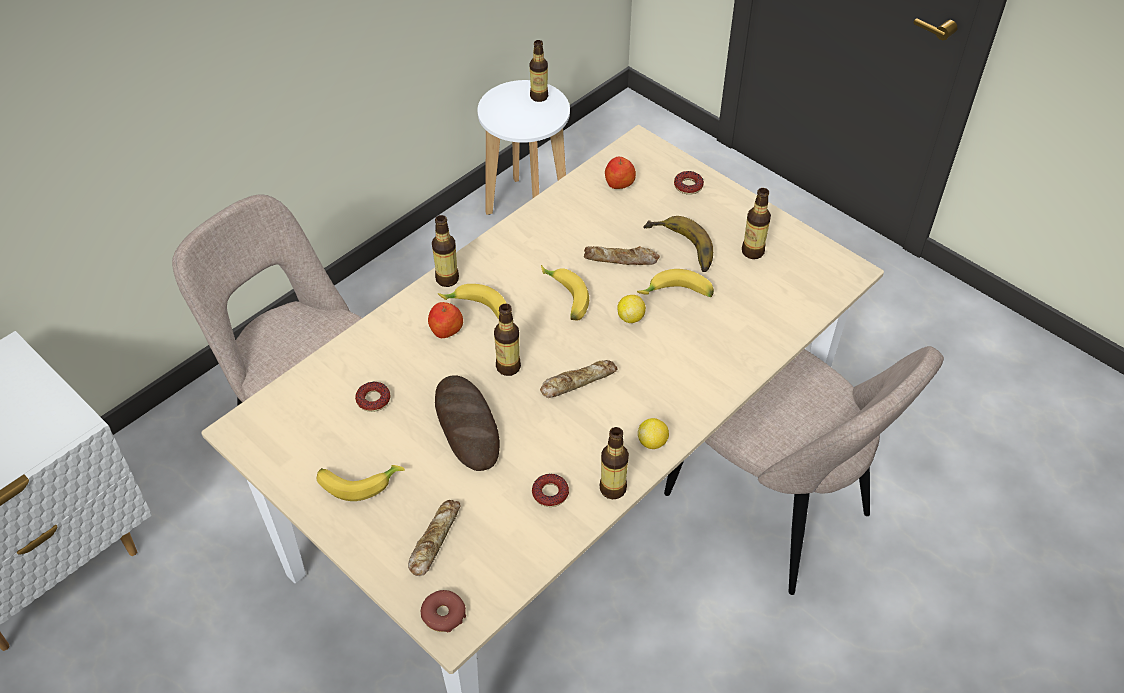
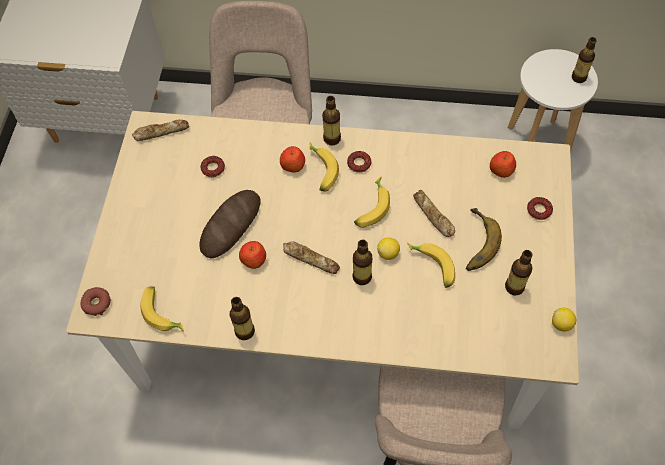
camera: 55 degrees right, 10 degrees up
banana [317,465,405,501] -> banana moved to [141,286,184,332]
bread [408,500,461,576] -> bread moved to [132,120,189,141]
bottle [494,304,521,376] -> bottle moved to [352,240,372,285]
donut [532,474,569,507] -> donut moved to [347,151,371,173]
lemon [638,418,669,449] -> lemon moved to [552,308,576,331]
none -> apple [239,241,266,269]

